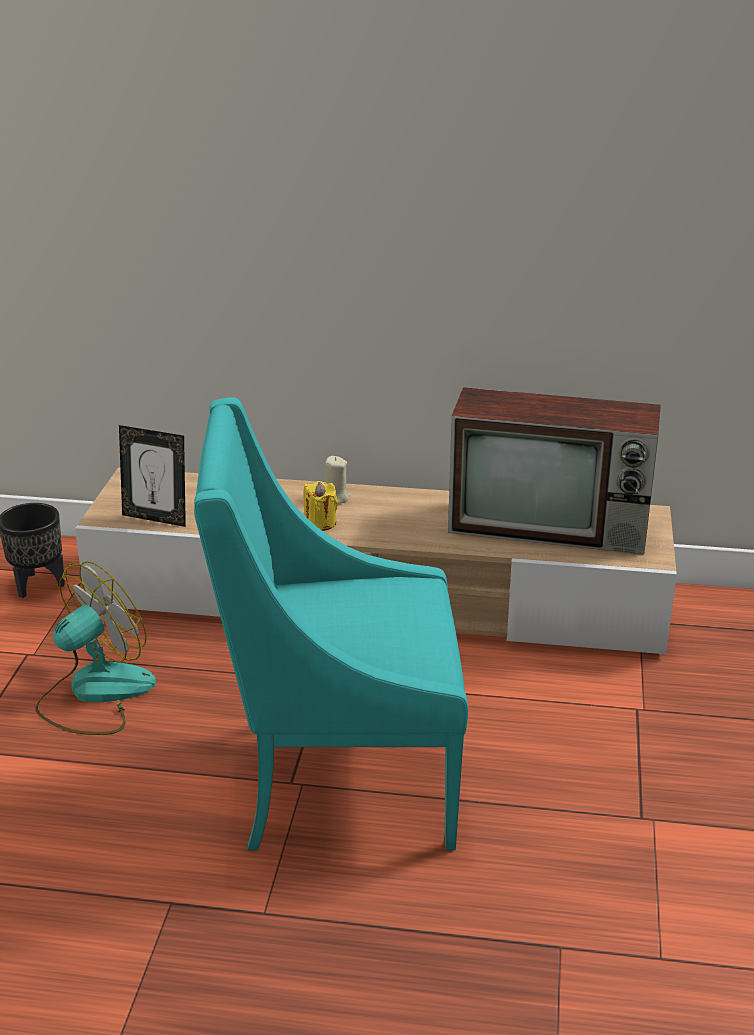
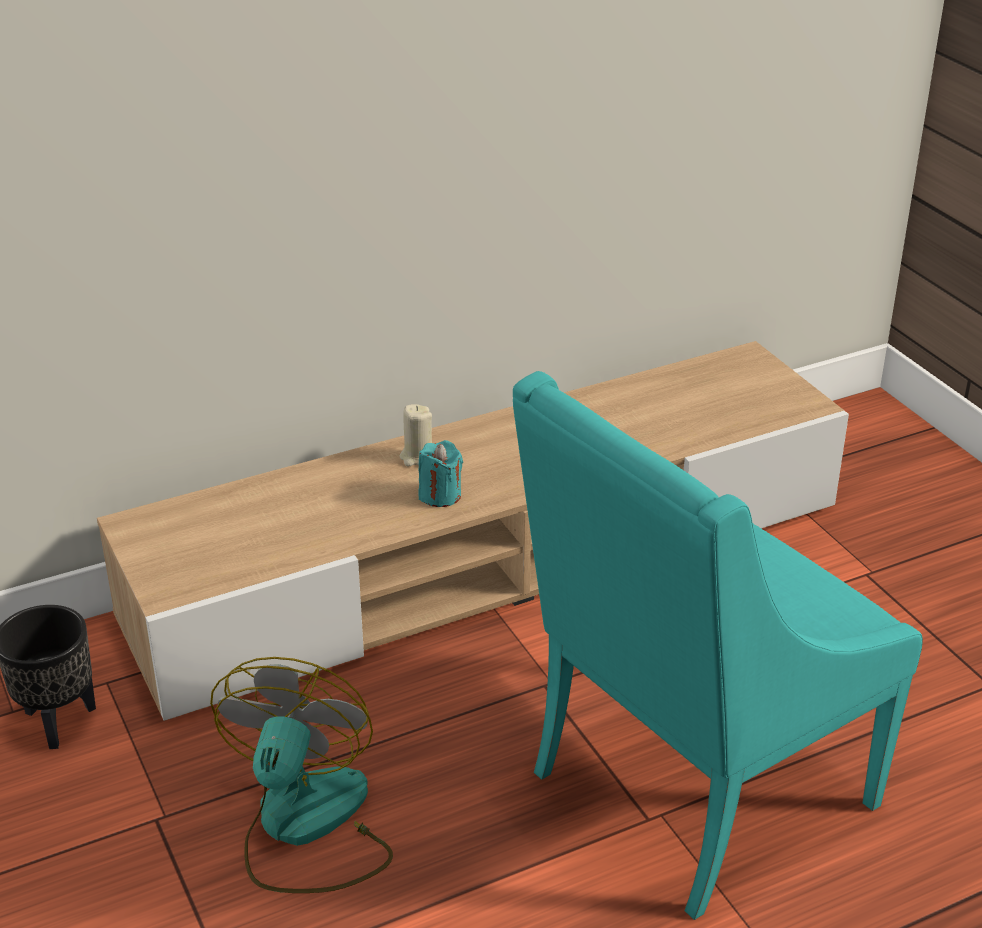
camera: 35 degrees left, 5 degrees up
picture frame [119,425,186,527] -> none
yellow candle [303,481,338,531] -> turquoise candle [418,440,463,507]
television [448,387,661,554] -> none

